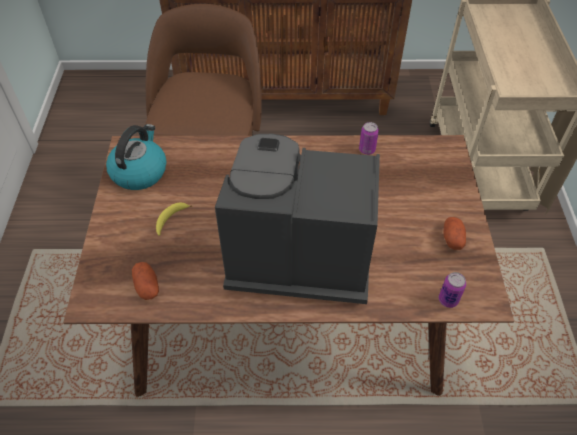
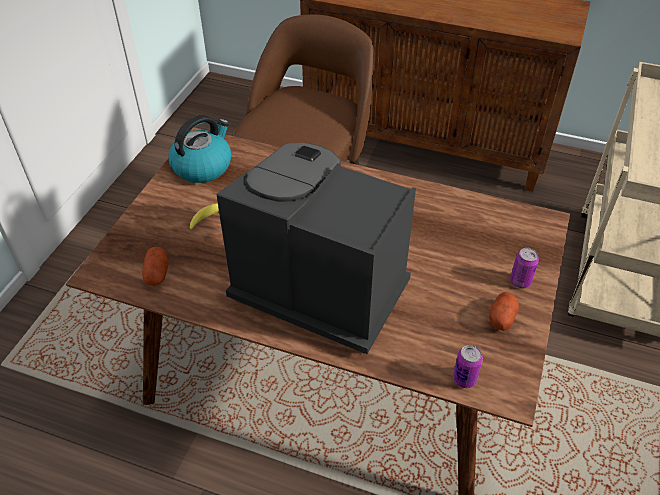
camera: 20 degrees right, 5 degrees down
can [359,122,379,155] -> can moved to [510,248,539,288]

